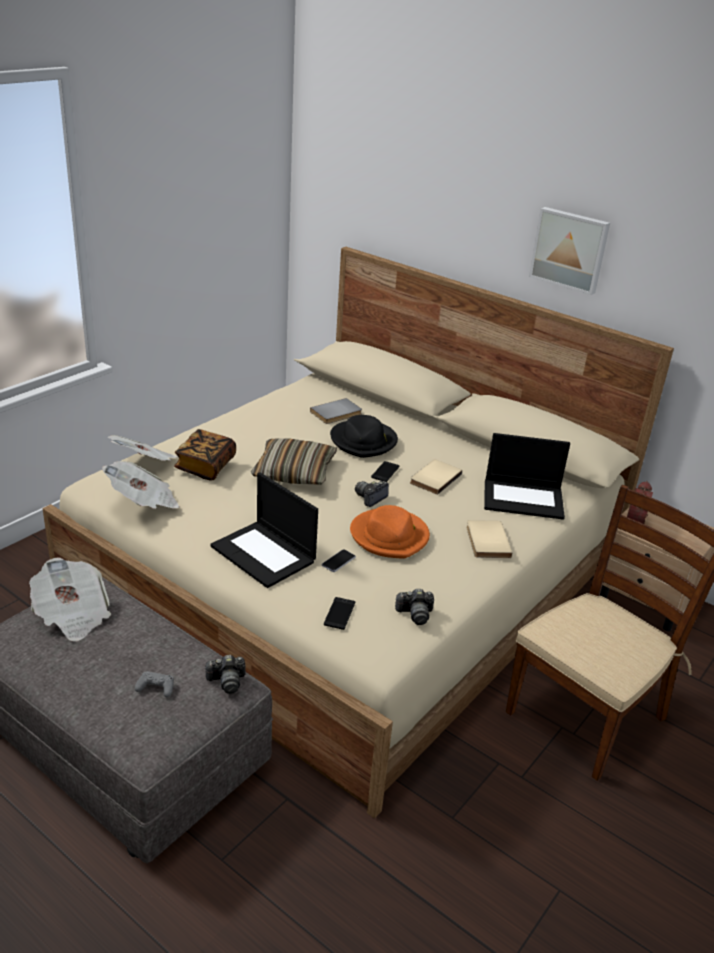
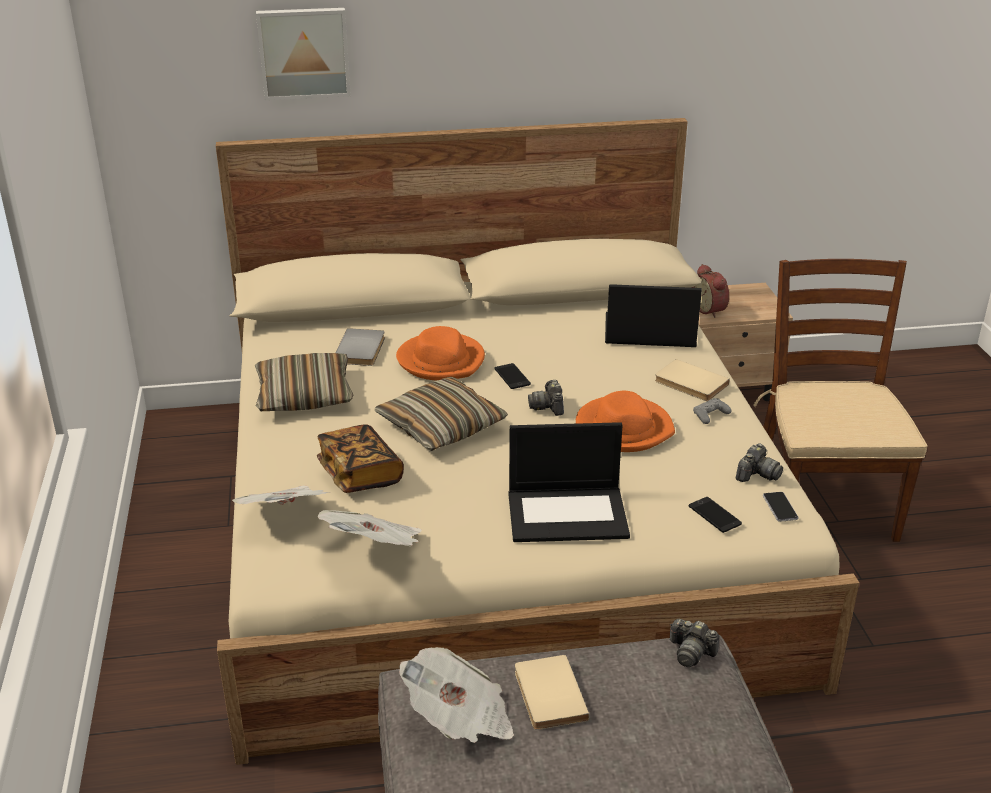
camera: 45 degrees left, 0 degrees up
grey game controller [135,671,174,697] -> grey game controller moved to [693,398,731,424]
camera [204,655,246,694] -> camera turned 90 degrees clockwise [670,619,719,667]
phone [322,549,356,572] -> phone moved to [763,492,799,522]
black hat [330,415,398,458] -> orange hat [396,326,485,380]
beige book [410,459,462,495] -> beige book moved to [515,655,589,730]
laptop [484,433,570,520] -> laptop turned 135 degrees counterclockwise [605,284,702,347]
picture [529,207,610,295] -> picture moved to [256,8,351,100]
none -> pillow [255,353,353,411]

